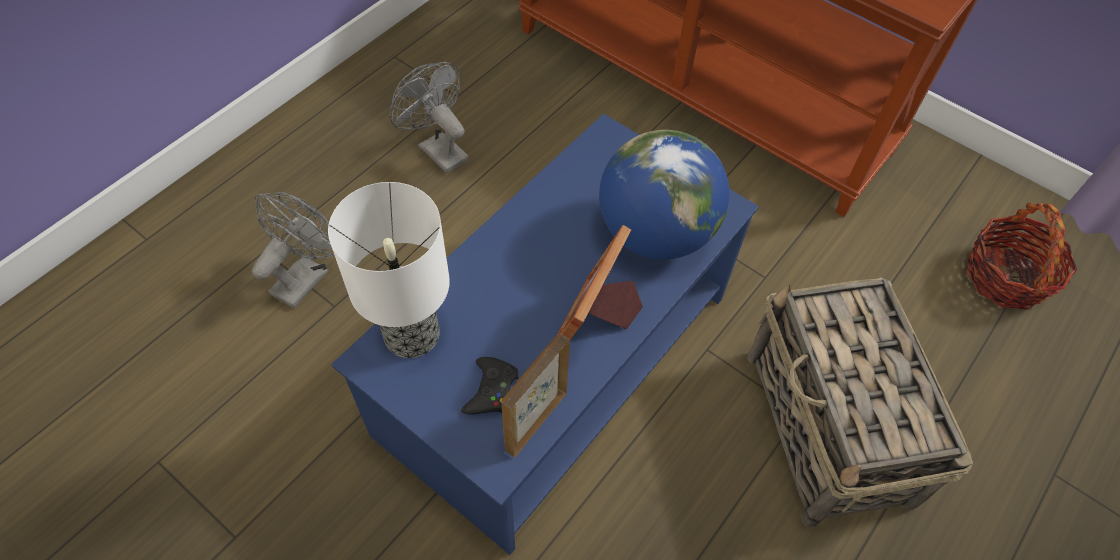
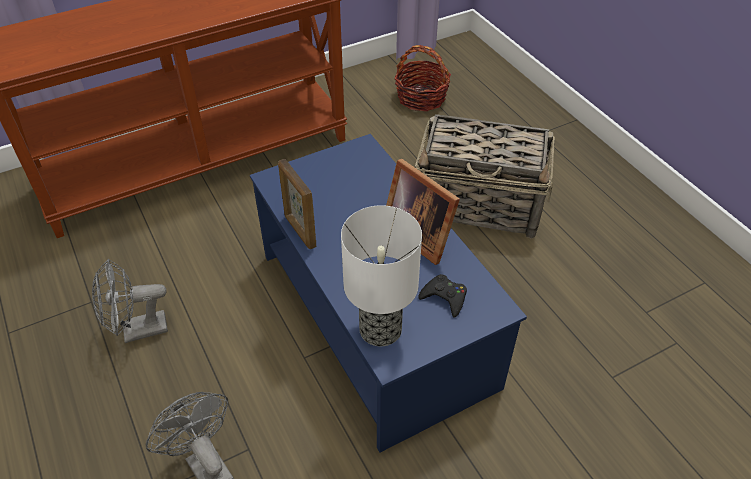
camera: 65 degrees left, 10 degrees down
picture frame [501,334,570,458] -> picture frame moved to [278,159,317,249]
globe [599,130,729,260] -> none

